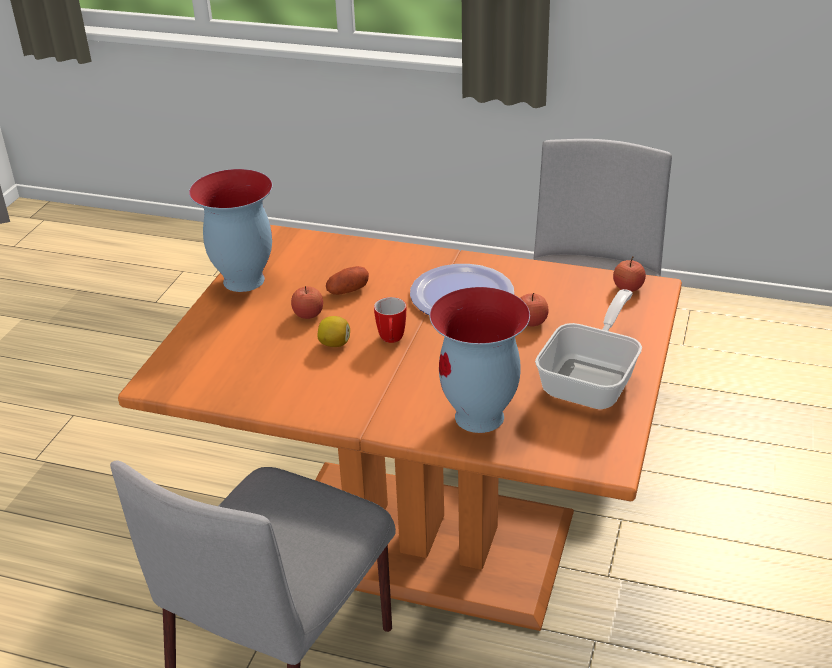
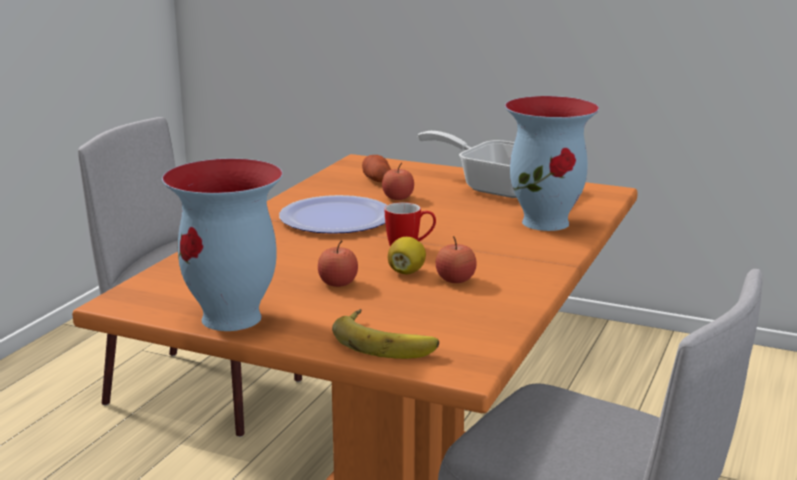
camera: 85 degrees left, 15 degrees down
potato [326,266,369,295] -> potato moved to [362,155,391,182]
apple [613,256,646,292] -> apple moved to [436,236,477,283]
none -> banana [332,309,439,359]

